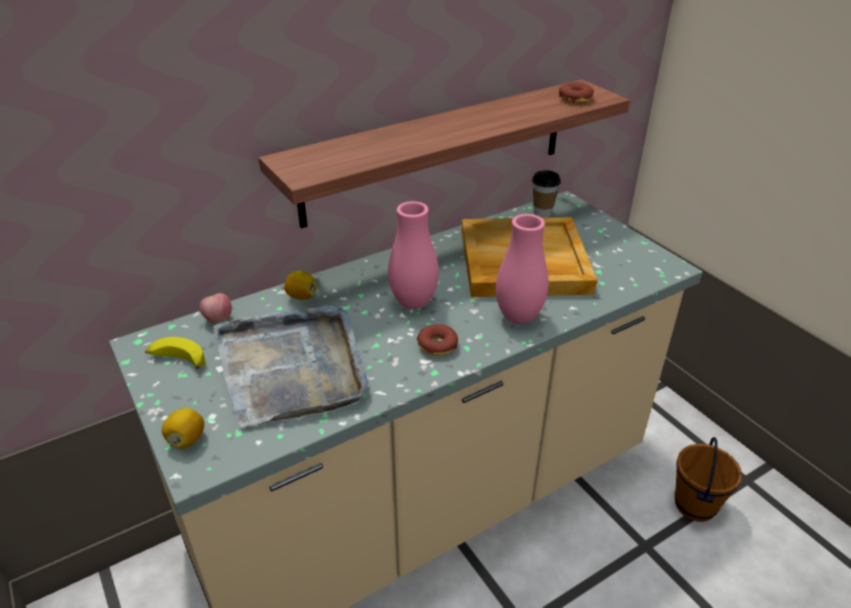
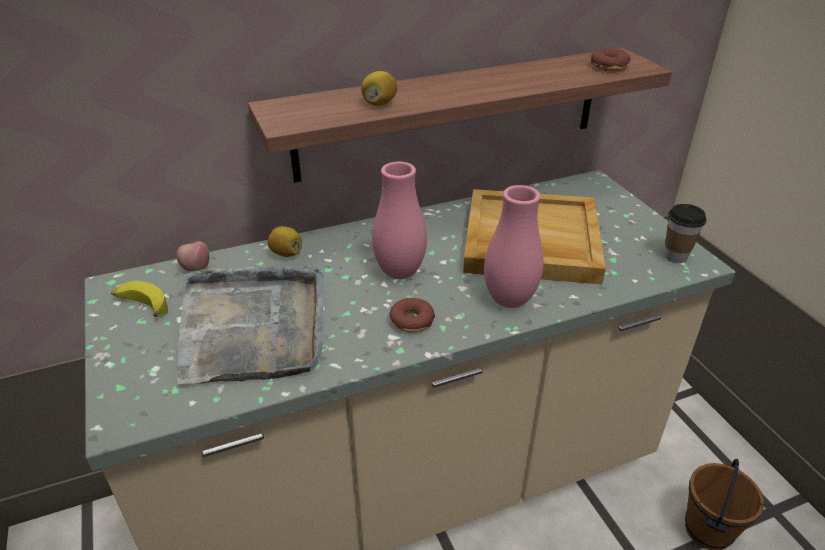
camera: 10 degrees right, 0 degrees up
lemon [162,408,204,449] -> lemon moved to [361,71,397,106]
cup [532,170,561,218] -> cup moved to [664,204,706,263]

